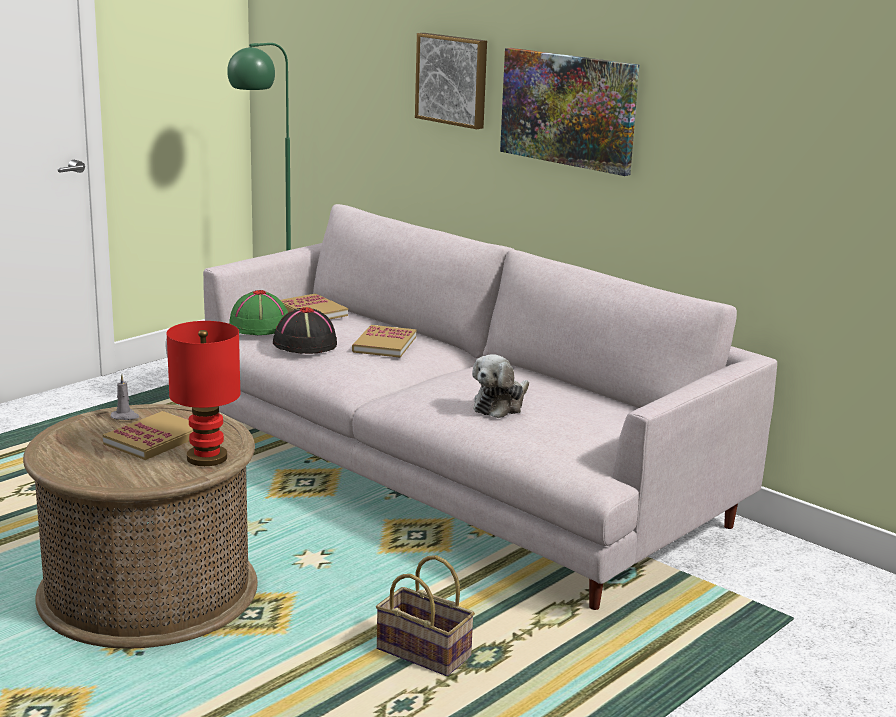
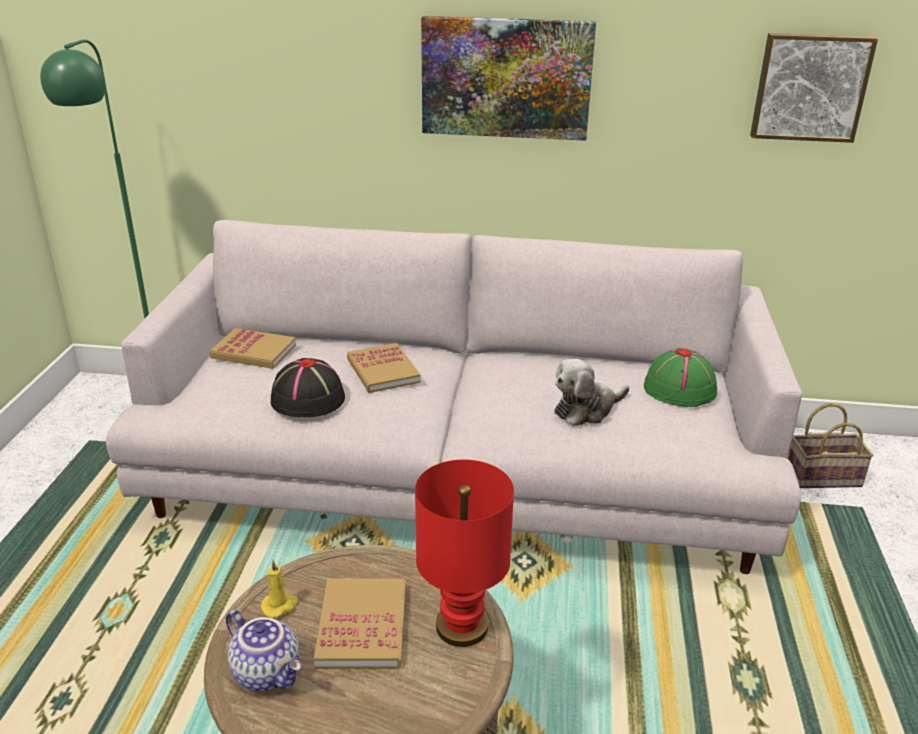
camera: 35 degrees left, 10 degrees up
grey candle [111,374,139,420] -> yellow candle [261,559,299,617]
green hat [229,290,288,335] -> green hat moved to [644,348,717,407]
basket [376,555,475,676] -> basket moved to [787,403,873,488]
picture [415,33,487,129] -> picture moved to [750,33,878,143]
plush toy [472,354,529,418] -> plush toy turned 60 degrees clockwise [555,359,629,426]
none -> teapot [226,610,301,691]

